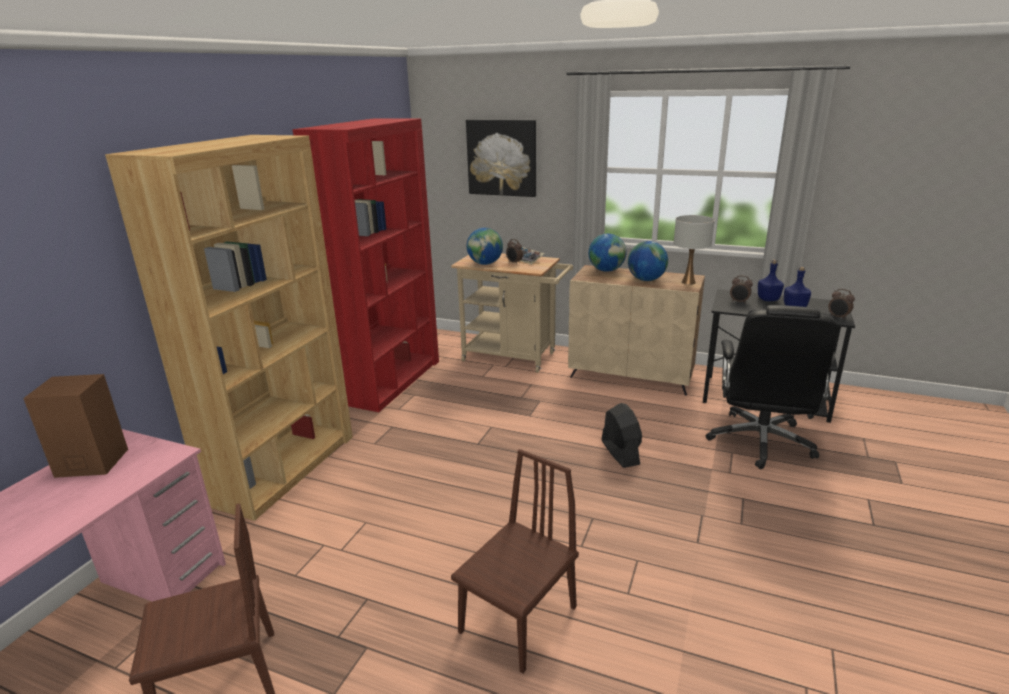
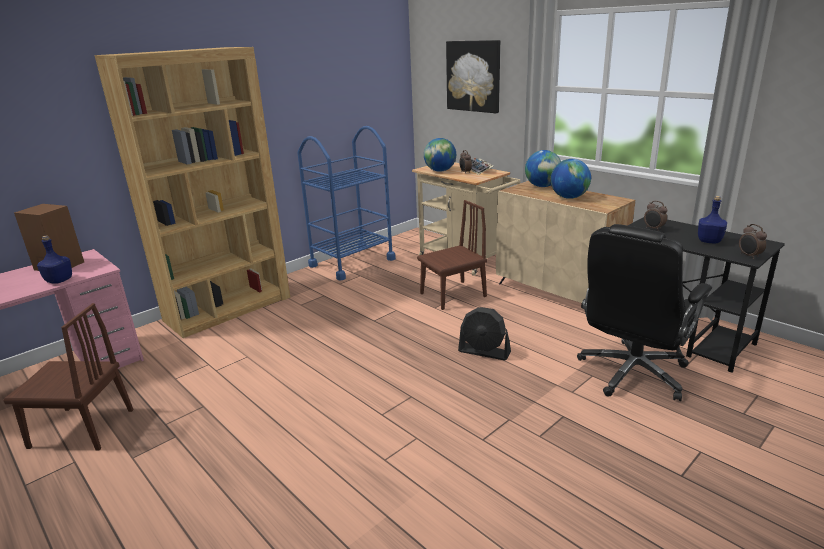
camera: 25 degrees right, 0 degrees up
red bookcase [292,118,439,412] -> blue cart [298,126,396,281]
brown chair [451,449,579,673] -> brown chair moved to [417,200,487,310]
black fan [602,403,642,468] -> black fan turned 105 degrees clockwise [458,307,511,360]
white table lamp [674,215,715,285] -> none
blue bottle [758,260,784,301] -> blue bottle moved to [37,235,72,284]

